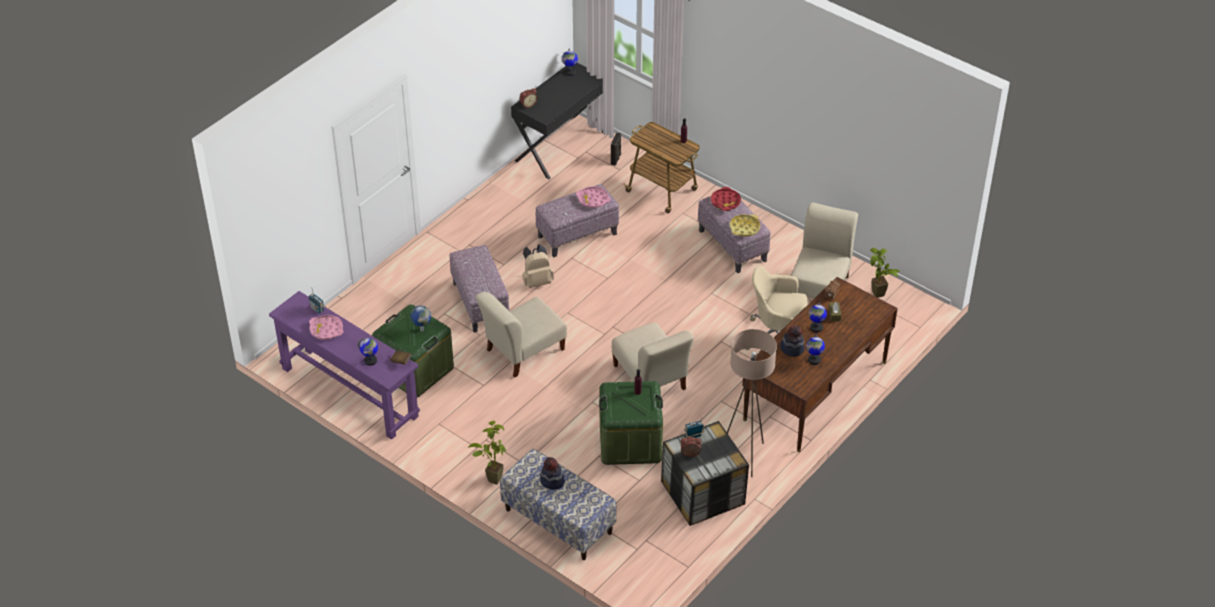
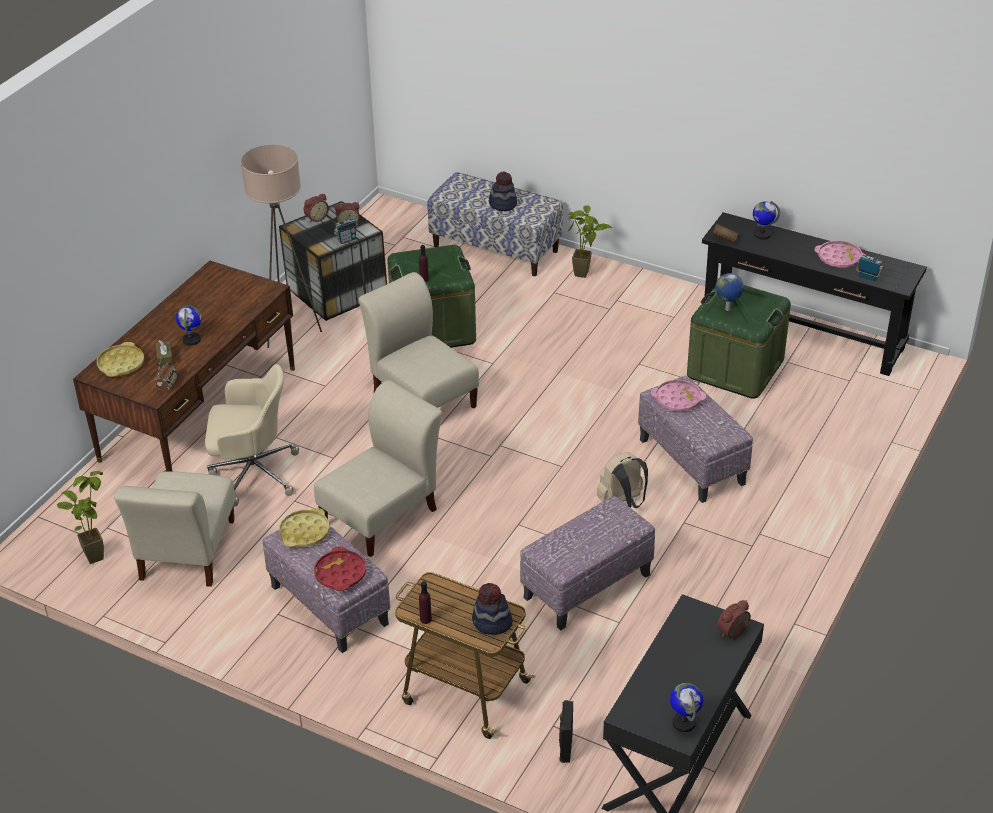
camera: 170 degrees right, 5 degrees down
purple console table [269,291,420,440] -> black console table [702,212,927,376]
beige chair [476,292,567,377] -> beige chair moved to [314,380,442,557]
pink tray [576,186,611,208] -> pink tray moved to [651,379,706,411]
hat [780,325,805,357] -> hat moved to [472,583,513,635]
globe [806,334,825,365] -> none
none -> yellow tray [97,342,144,377]
none -> alarm clock [304,194,329,223]

